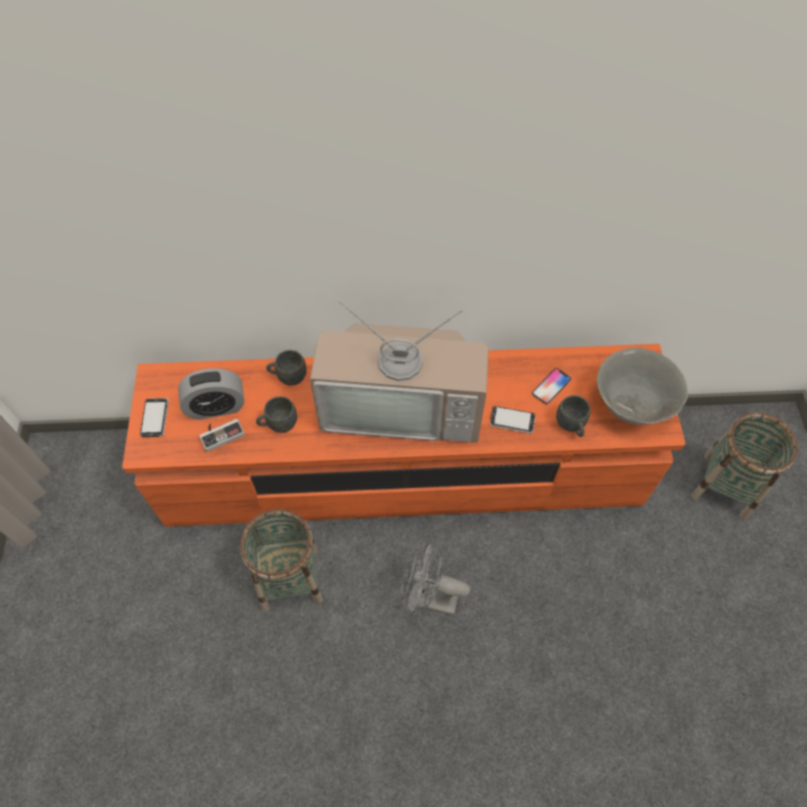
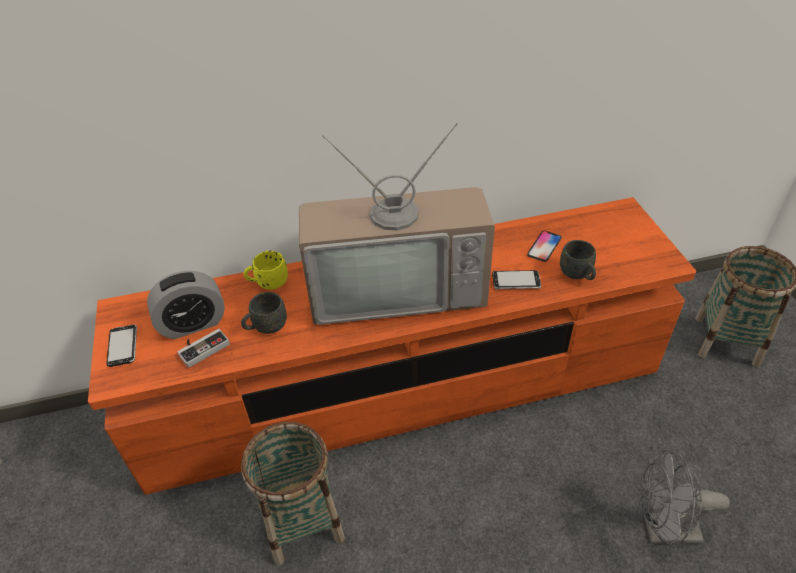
camera: 10 degrees left, 15 degrees down
grey mug [266,350,307,386] -> yellow mug [243,251,288,290]
grey fan [400,540,470,616] -> grey fan moved to [640,449,730,546]
grey bowl [597,348,688,425] -> none

